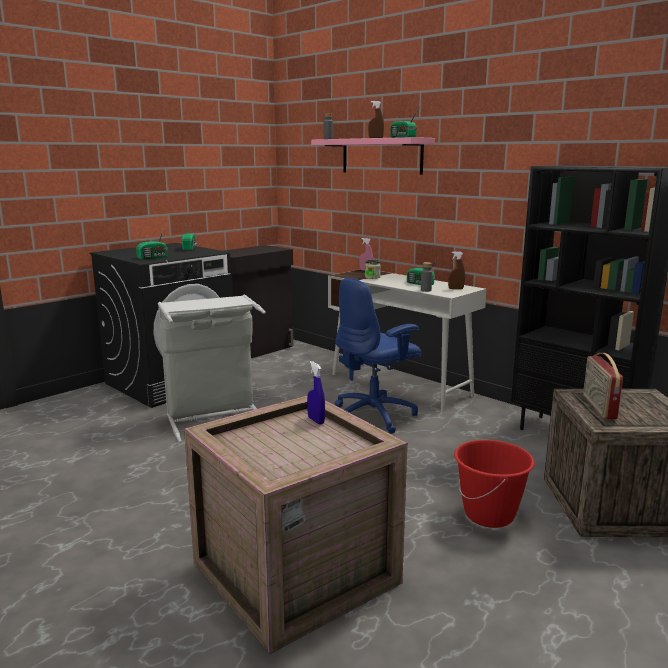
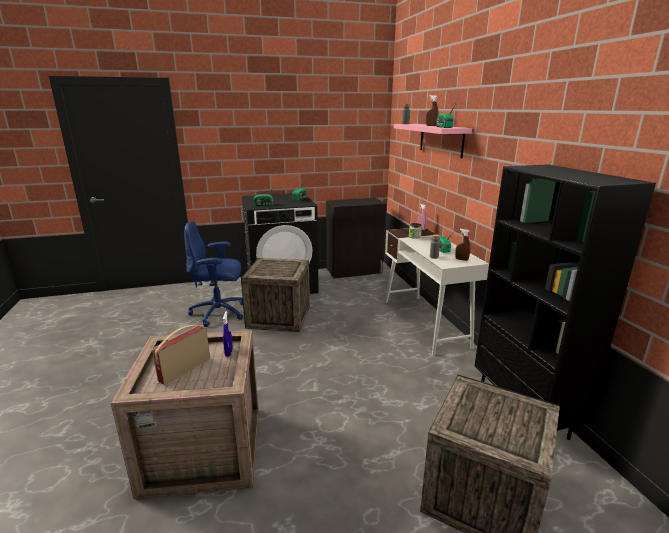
camera: 30 degrees right, 5 degrees up
grey laundry basket [158,295,266,443] -> crate [241,258,310,332]
blue office chair [335,278,421,434] -> blue office chair moved to [184,221,243,327]
red bucket [454,440,535,528] -> none
radio [583,353,623,419] -> radio moved to [152,325,210,385]

